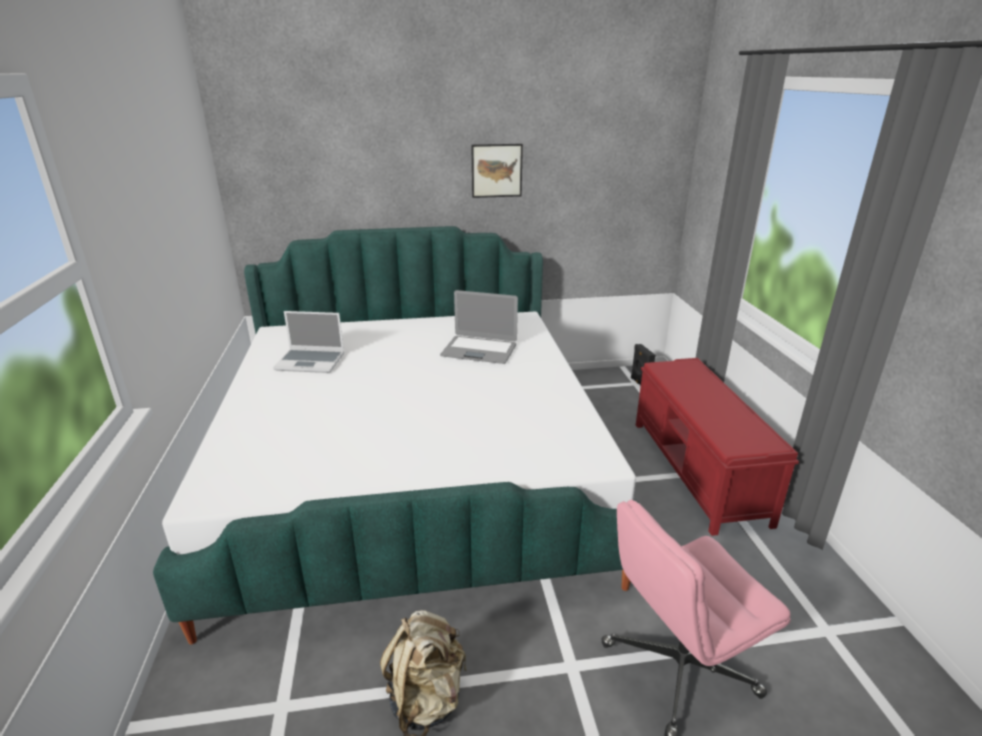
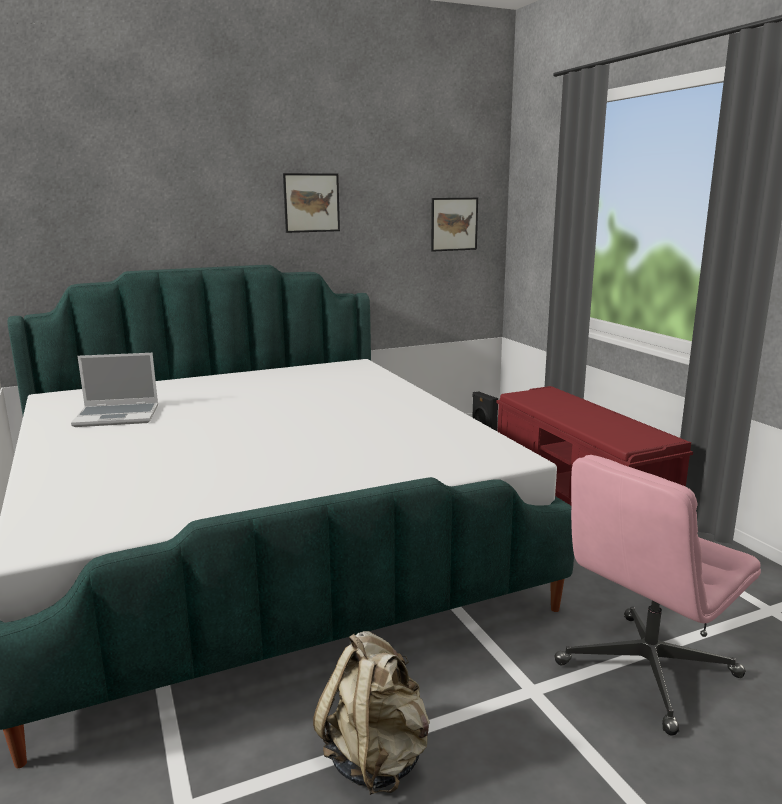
camera: 15 degrees left, 10 degrees down
laptop [440,290,518,364] -> none
none -> picture [431,198,478,252]

